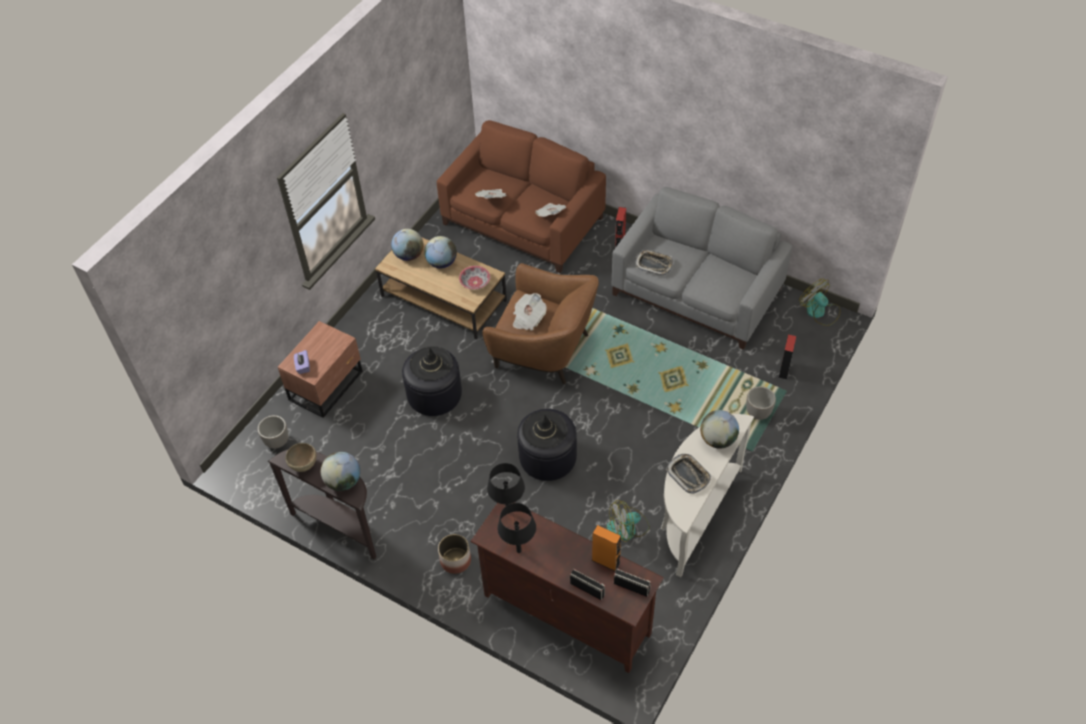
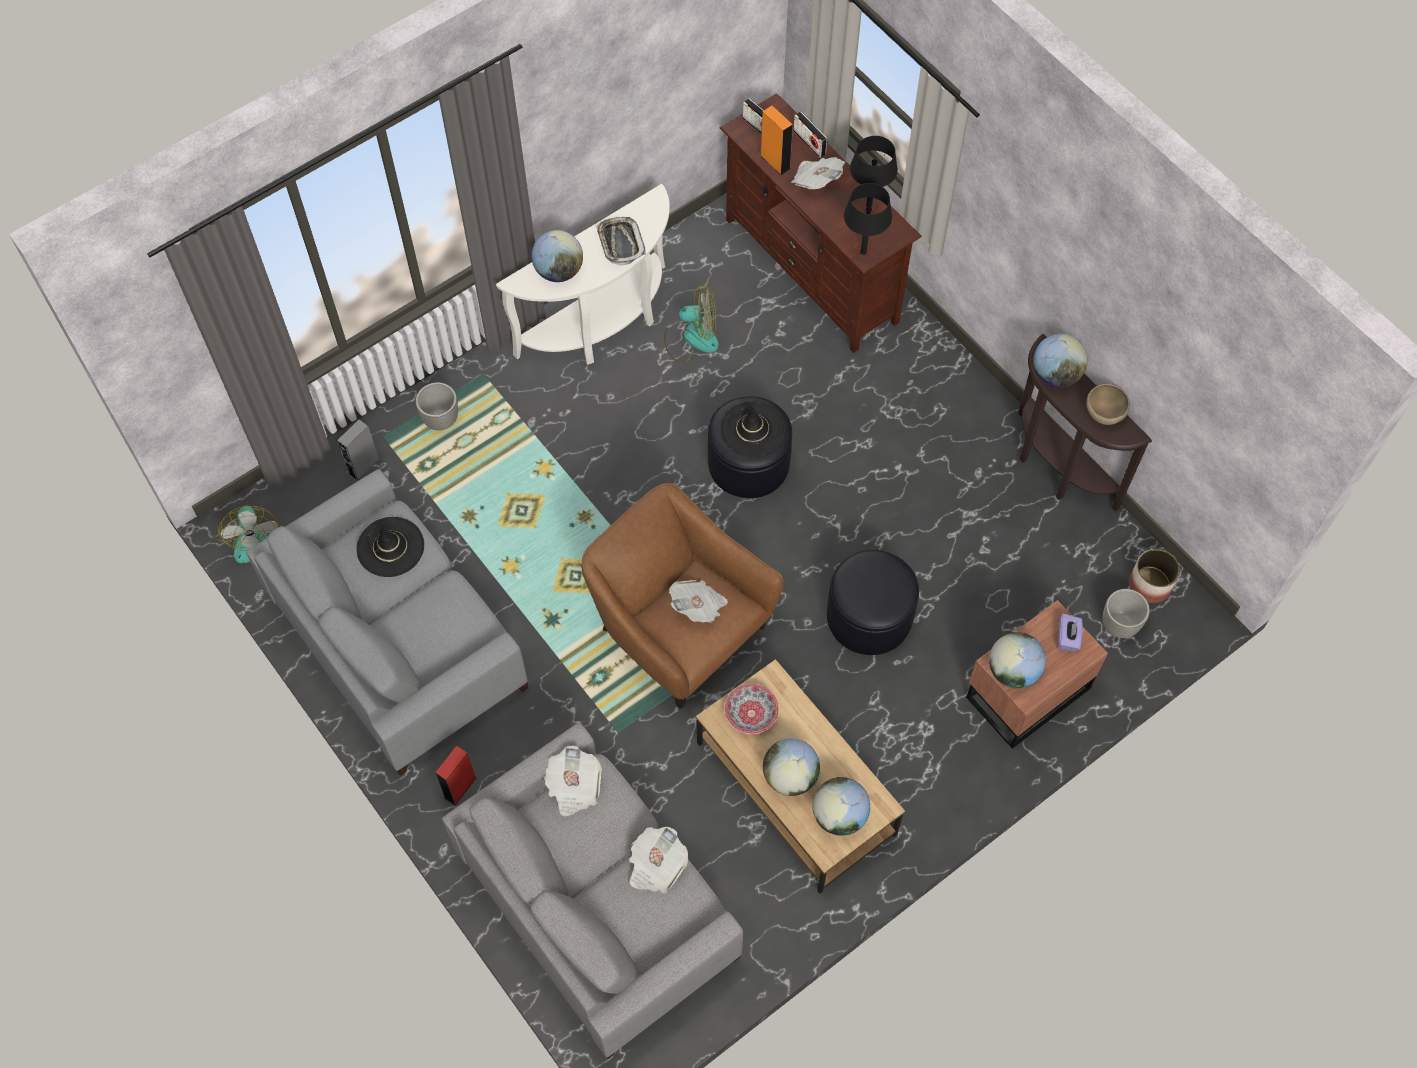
camera: 160 degrees left, 10 degrees up
black hat [409,346,453,381] -> black hat moved to [356,517,424,577]
brown sofa [437,120,606,273] -> grey sofa [442,723,743,1059]
planter [438,534,471,574] -> planter moved to [1129,549,1180,603]
tray [635,250,673,276] -> none
red speaker [778,335,796,380] -> grey speaker [337,419,380,481]
none -> newspaper [791,157,845,189]
none -> globe [989,632,1046,689]

